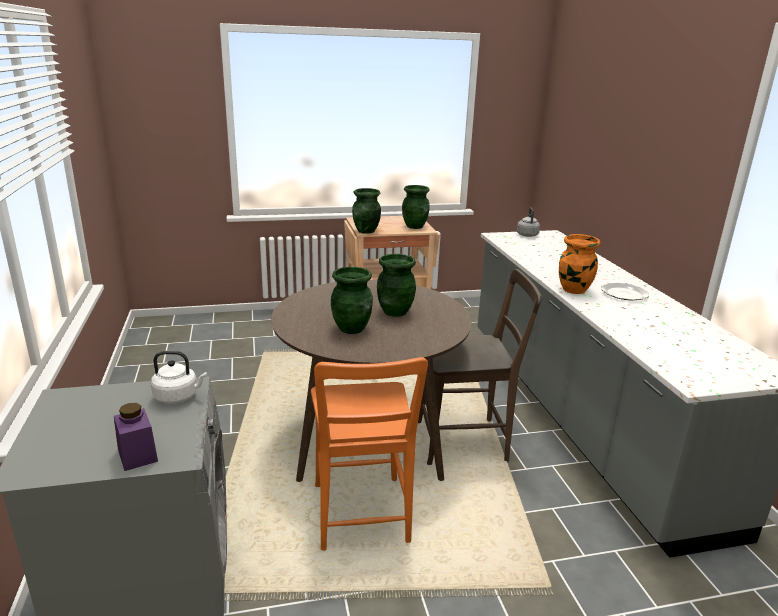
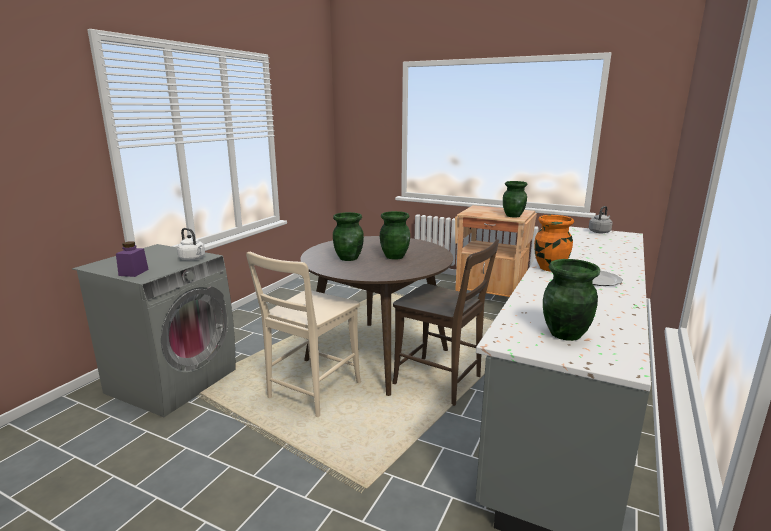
camera: 40 degrees right, 5 degrees down
orange chair [311,357,428,551] -> beige chair [246,252,361,417]
green vase [352,188,381,234] -> green vase moved to [543,259,600,341]

